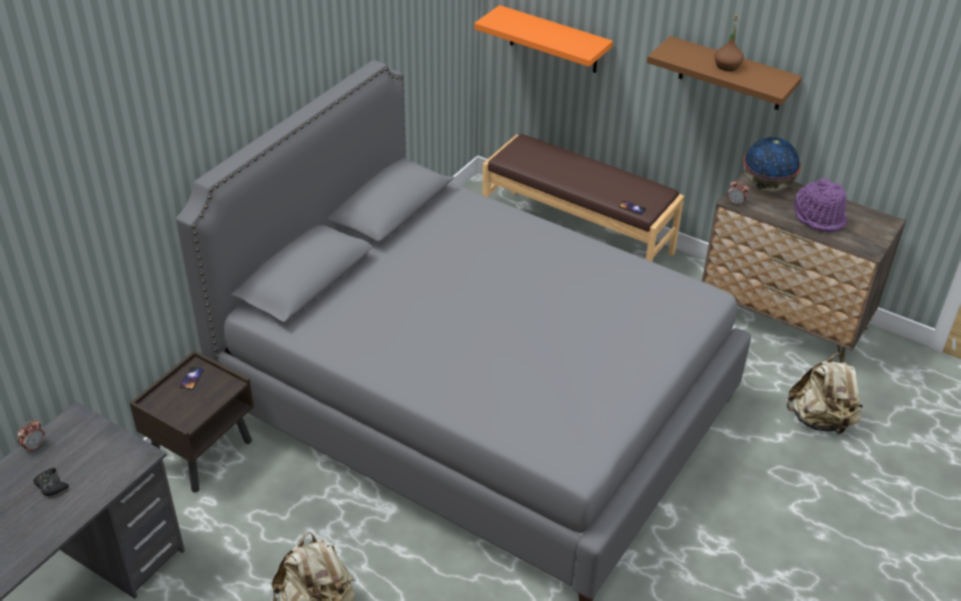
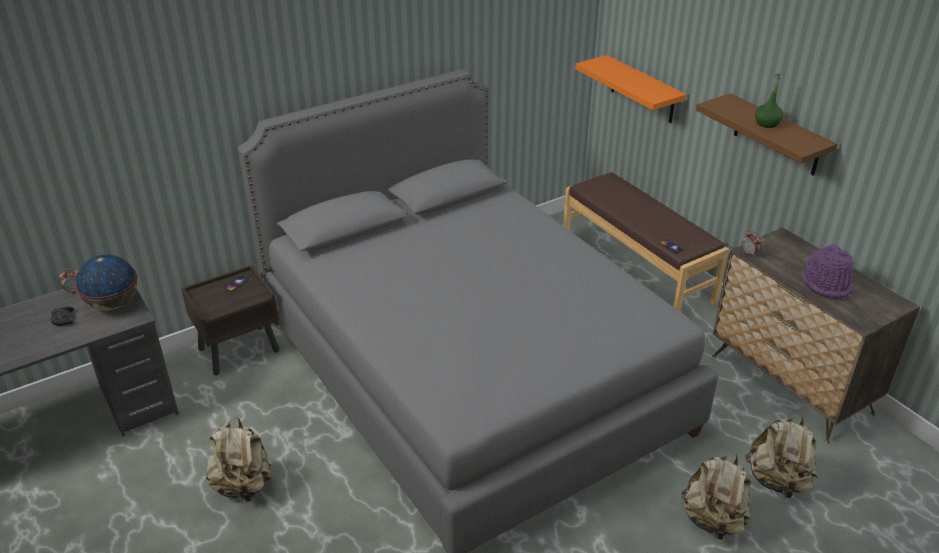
camera: 25 degrees right, 5 degrees down
brown bottle [715,15,744,71] -> green bottle [755,73,784,128]
globe [743,137,801,192] -> globe moved to [75,254,138,311]
none -> beige backpack [681,453,751,539]

